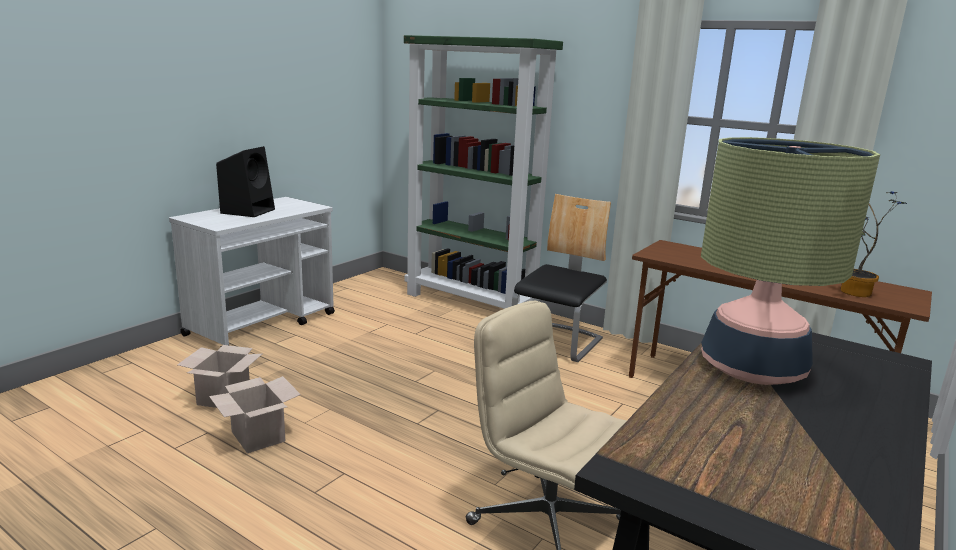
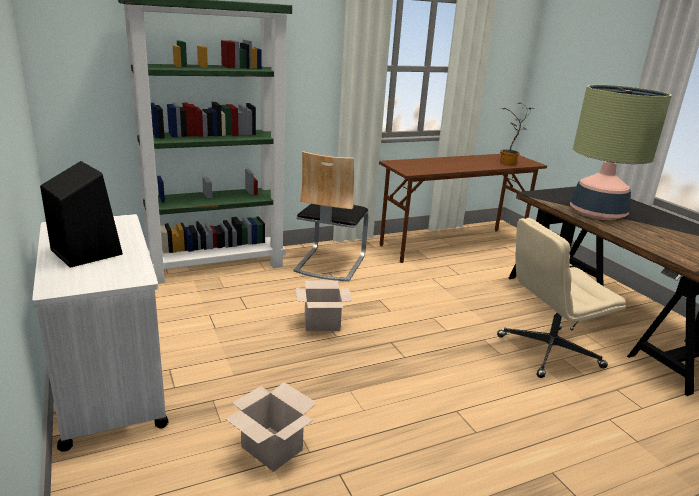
camera: 60 degrees left, 5 degrees up
cardboard box [209,376,301,453] -> cardboard box moved to [296,280,352,331]
chair [512,194,611,362] -> chair turned 135 degrees counterclockwise [293,151,369,281]

